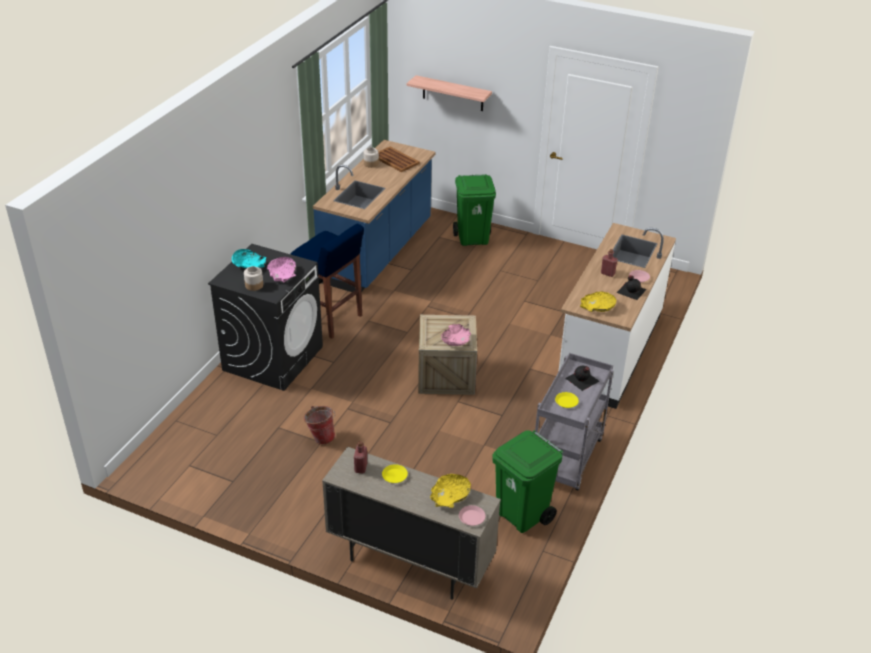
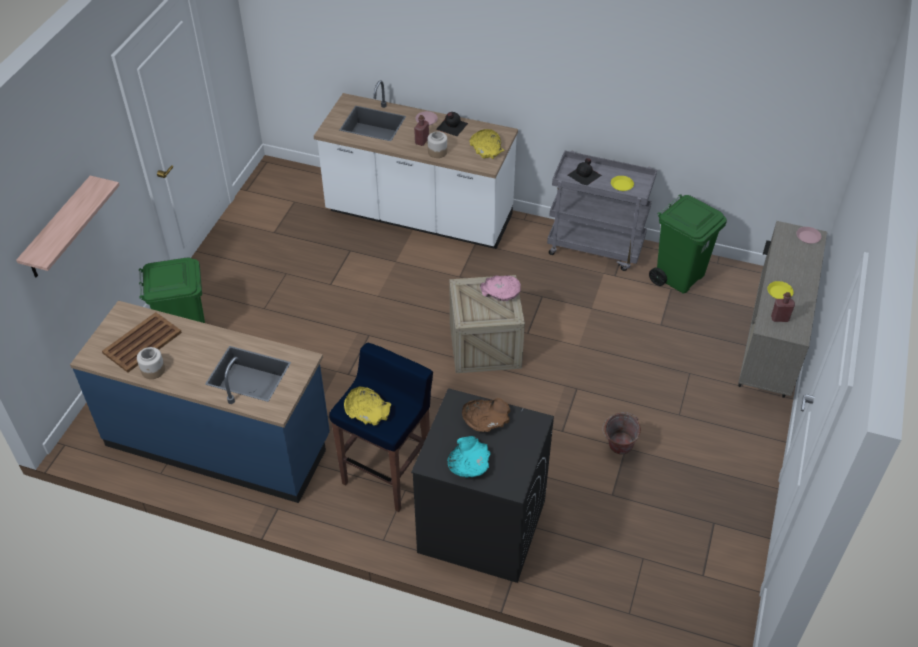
camera: 95 degrees left, 10 degrees up
jar [244,266,263,291] -> jar moved to [428,131,447,158]
pink bowl [267,257,296,283] -> brown bowl [462,398,510,432]
yellow bowl [430,474,471,508] -> yellow bowl moved to [344,387,391,426]

